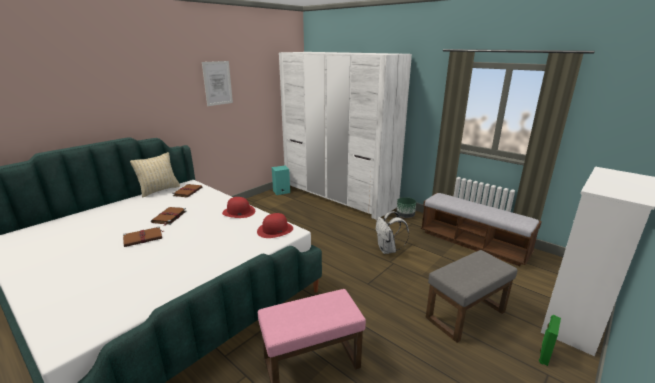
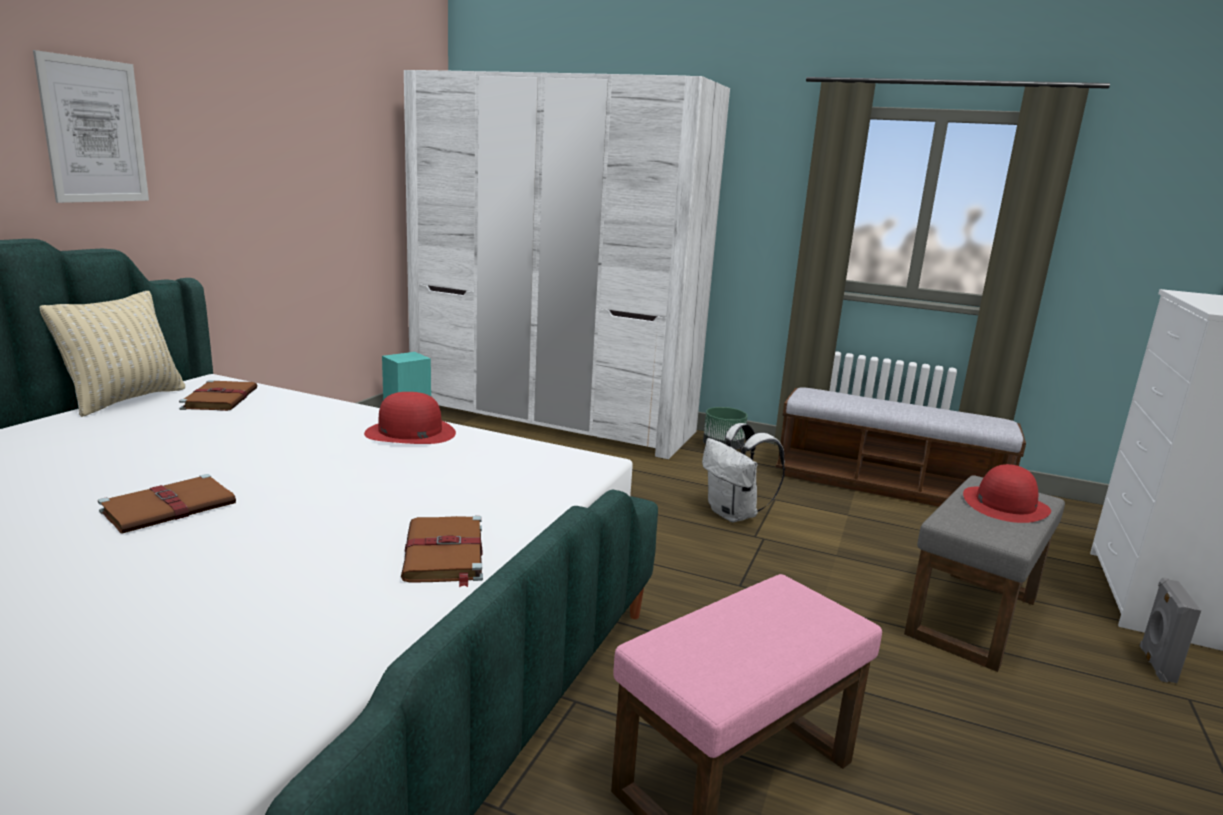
camera: 20 degrees left, 5 degrees down
brown book [151,207,187,226] -> brown book moved to [401,516,483,587]
picture [202,61,233,106] -> picture moved to [33,50,149,203]
red hat [257,213,293,238] -> red hat moved to [963,464,1051,523]
green speaker [539,315,561,366] -> grey speaker [1140,577,1201,683]

